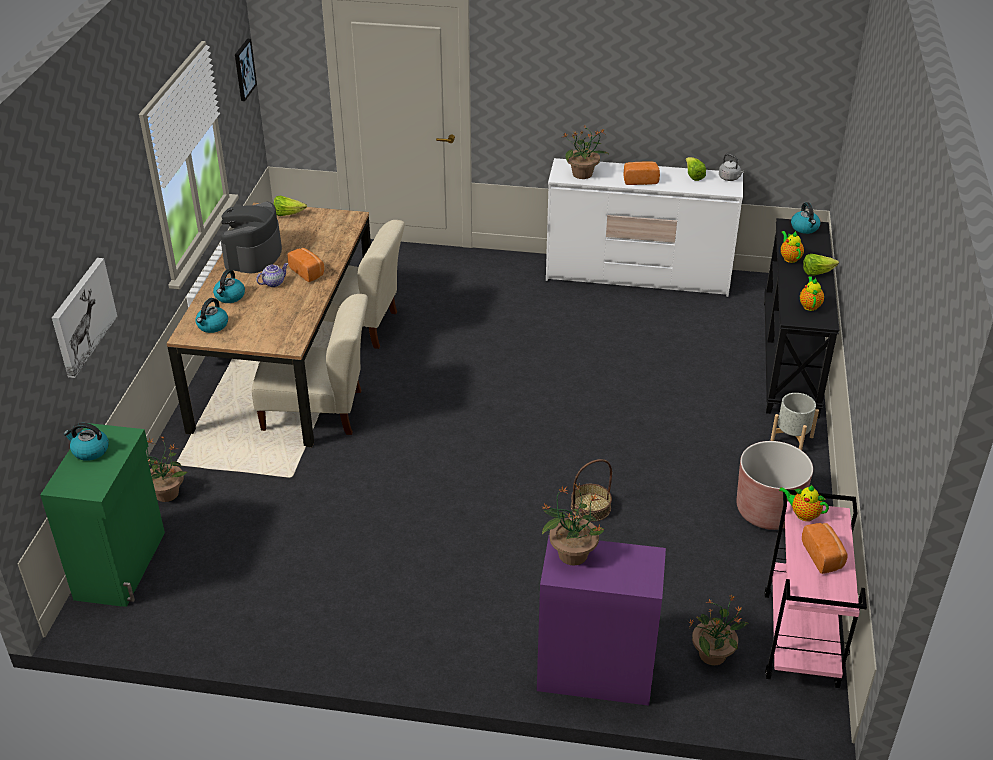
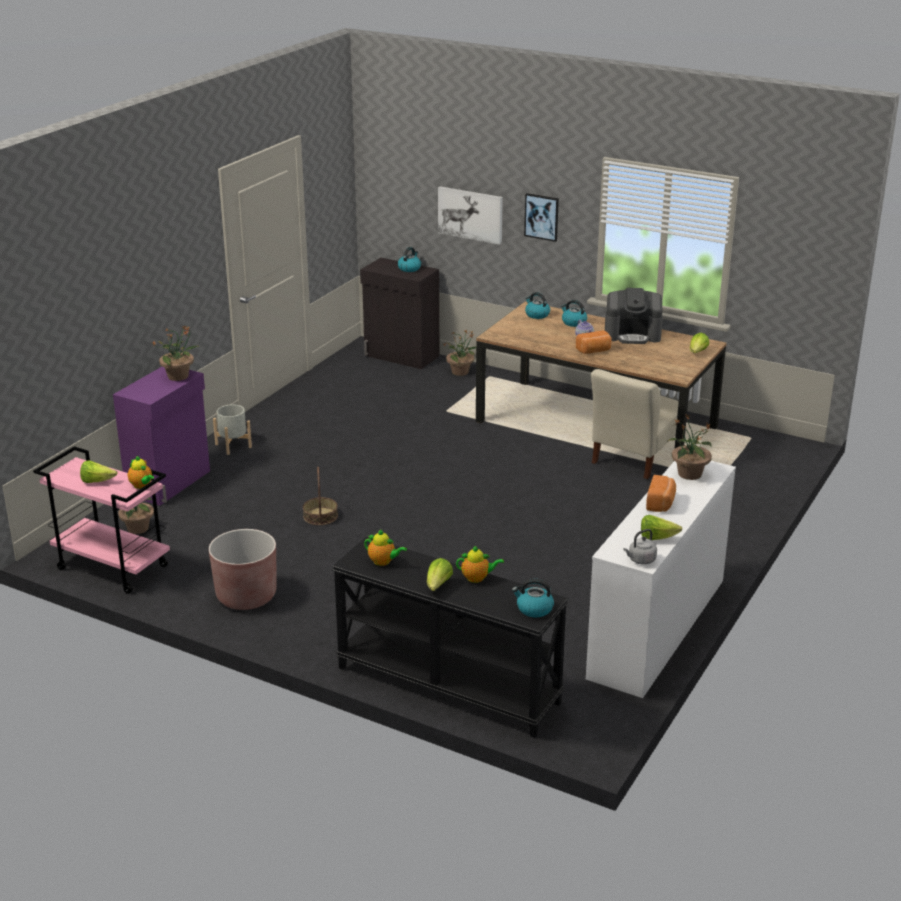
camera: 110 degrees right, 10 degrees down
green cabinet [40,423,165,607] -> black cabinet [360,258,439,369]
coffee machine [221,202,282,273] -> coffee machine turned 150 degrees clockwise [605,288,663,344]
picture [235,39,257,101] -> picture moved to [524,193,559,242]
beige chair [252,294,368,435] -> none
grey planter [770,393,819,450] -> grey planter moved to [213,404,252,455]
teapot [779,485,829,521] -> teapot turned 90 degrees clockwise [128,456,154,489]
bread [802,523,848,574] -> lettuce [80,460,117,483]

